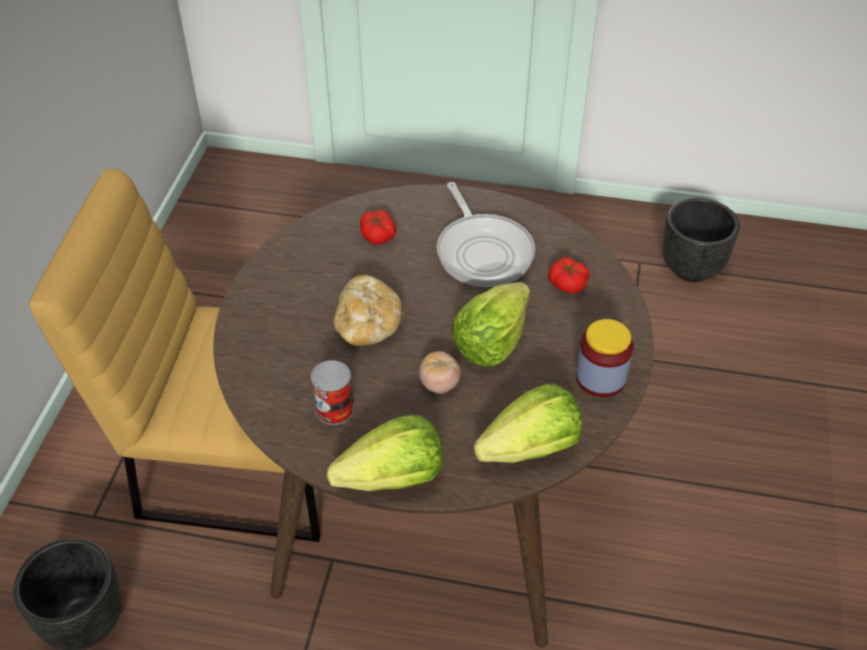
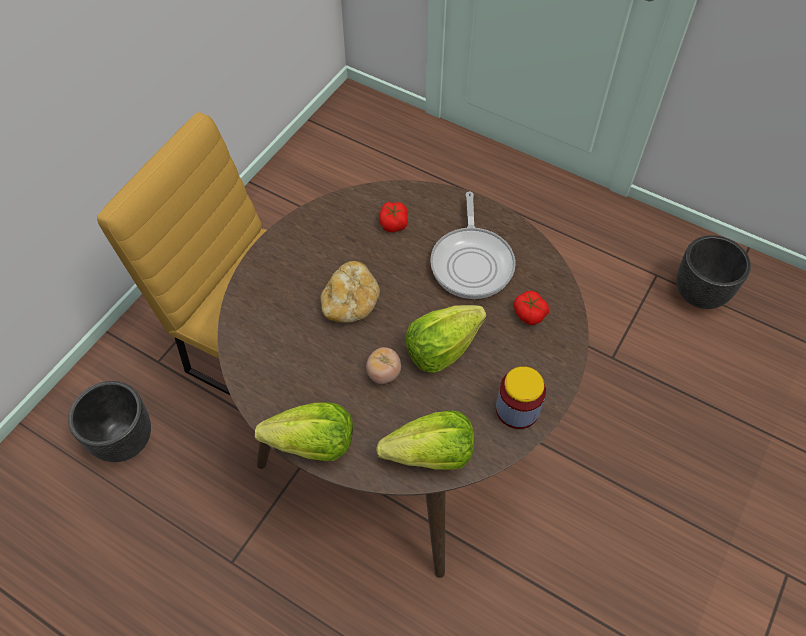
camera: 20 degrees right, 10 degrees up
can [311,360,354,425] -> none

